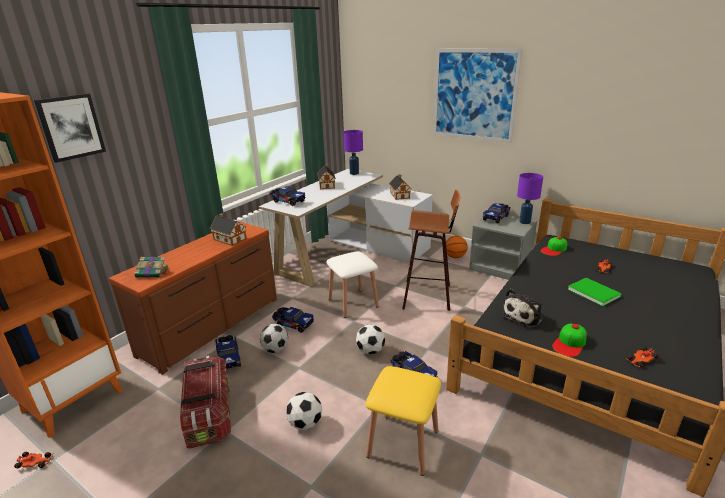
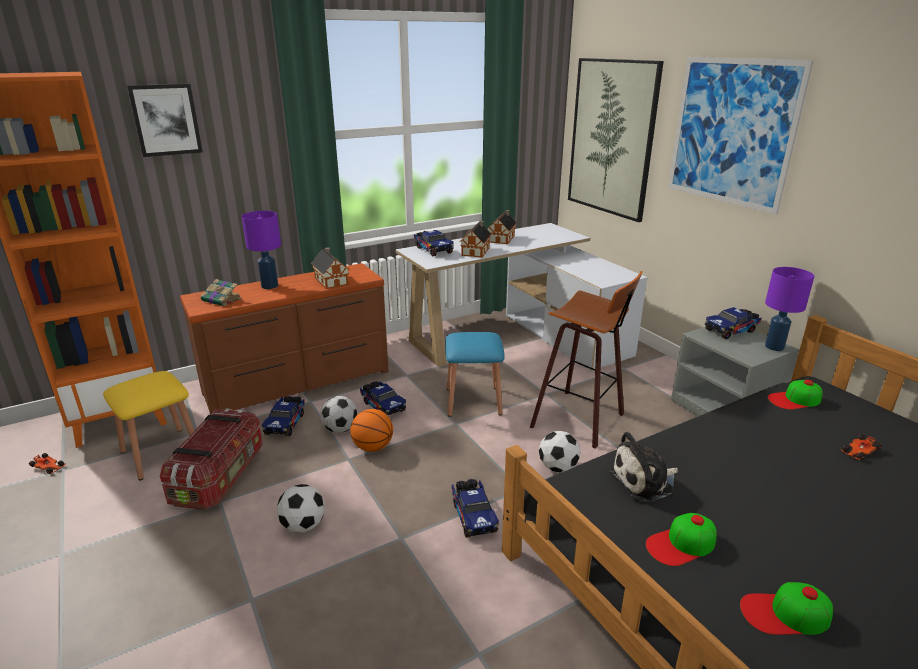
camera: 25 degrees right, 0 degrees up
white stool [326,251,379,318] -> blue stool [445,332,505,417]
purple table lamp [343,130,363,175] -> purple table lamp moved to [241,211,281,289]
football [356,324,385,355] -> football moved to [539,431,581,473]
yellow stool [366,366,441,476] -> yellow stool moved to [103,371,194,480]
toy house [389,174,411,200] -> toy house moved to [460,221,491,258]
basketball [446,236,468,258] -> basketball moved to [350,409,393,452]
green book [568,278,622,306] -> none
toy car [626,346,659,367] -> cap [740,582,833,635]
none -> picture [568,58,664,222]

